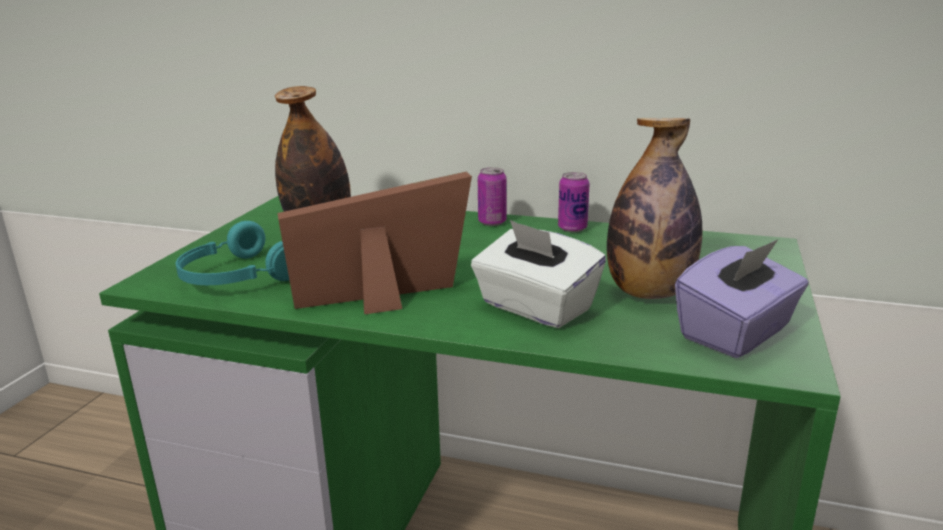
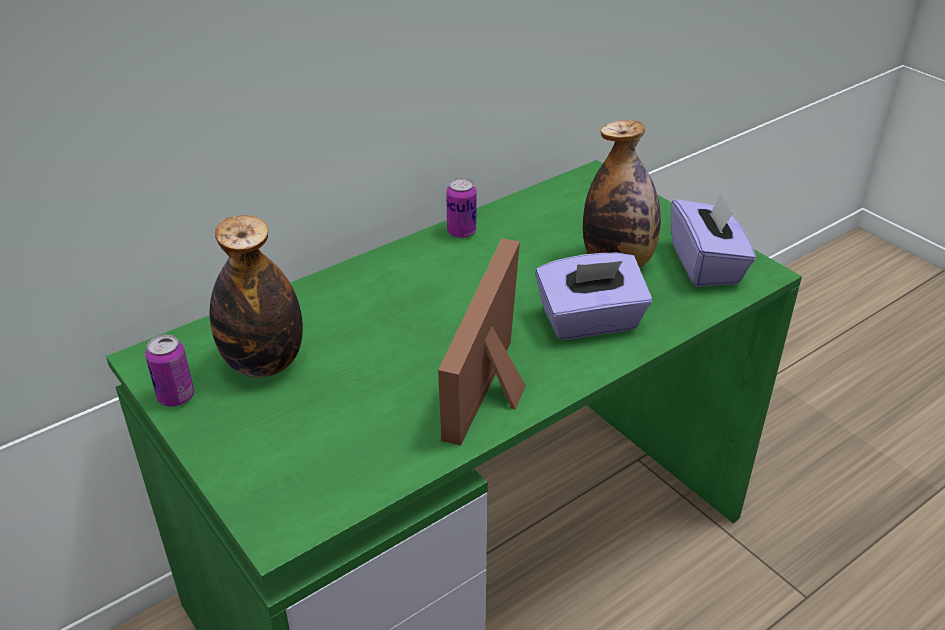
camera: 55 degrees left, 15 degrees up
turquoise headphones [175,221,290,285] -> none
white tissue box [471,220,606,328] -> purple tissue box [535,253,652,340]
can [478,167,507,226] -> can moved to [145,334,194,407]

